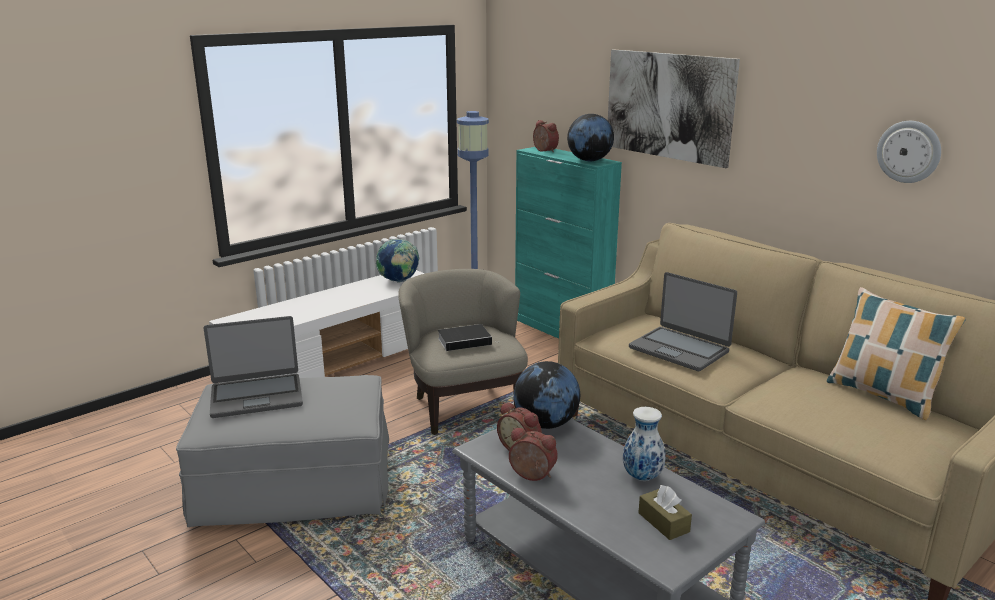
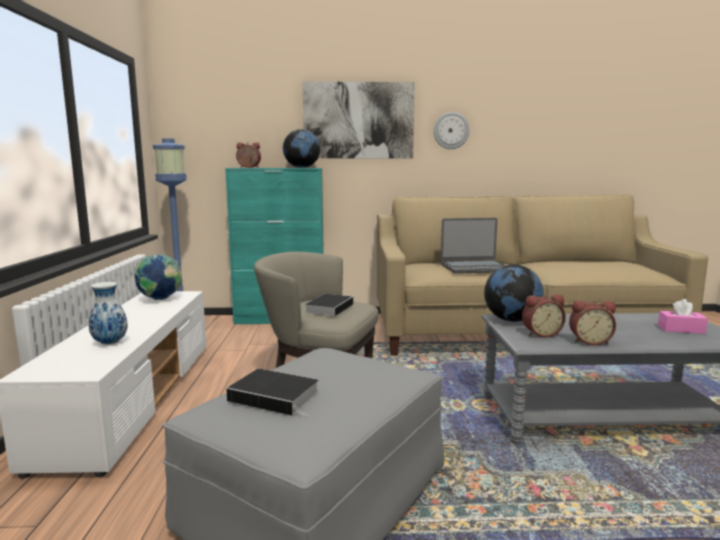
camera: 50 degrees left, 10 degrees down
laptop [204,316,303,418] -> book [226,369,319,417]
alarm clock [509,428,558,481] -> alarm clock turned 150 degrees counterclockwise [569,300,616,345]
vase [623,407,666,481] -> vase moved to [88,282,128,345]
brown tissue box [638,485,692,540] -> pink tissue box [658,299,708,334]
pillow [827,287,966,420] -> none
wall clock [877,121,941,183] -> wall clock moved to [434,112,469,149]

